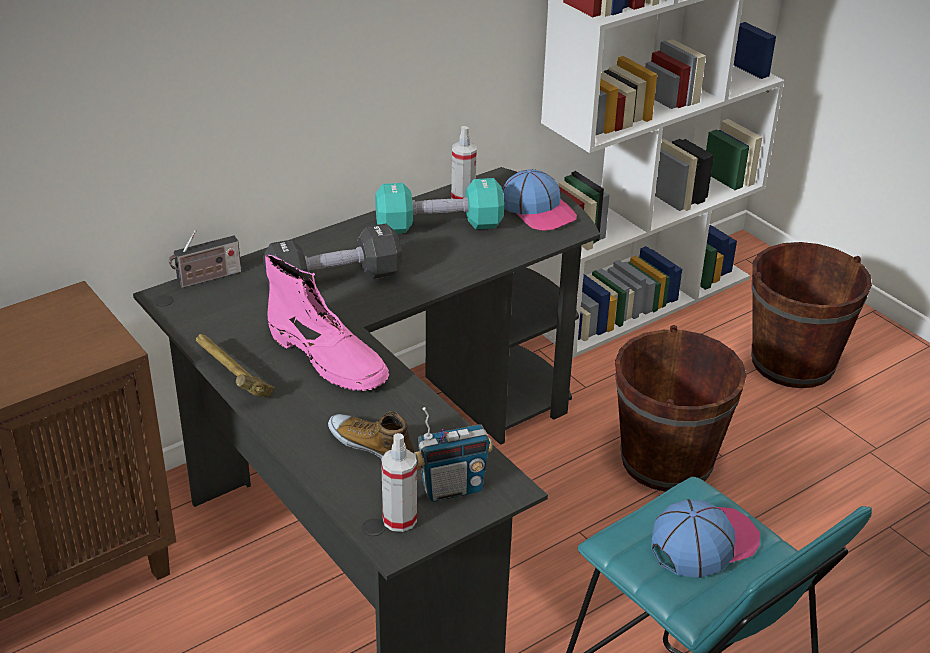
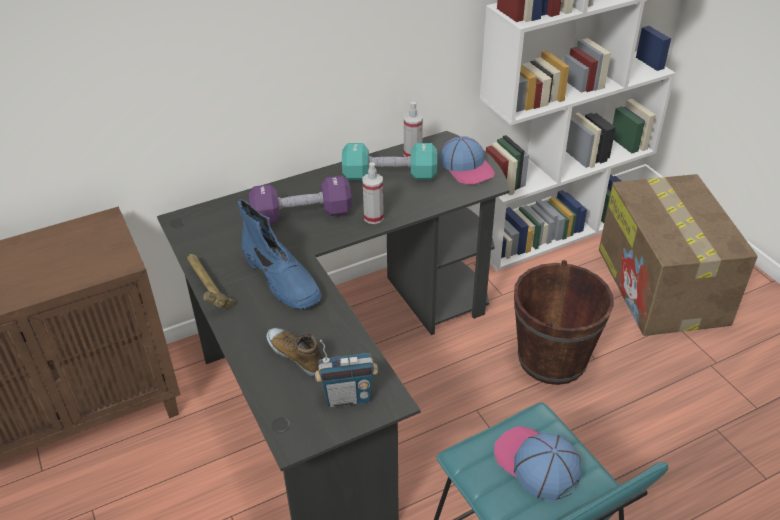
camera: 10 degrees right, 5 degrees up
radio [169,230,241,288] -> none
black dumbbell [263,223,402,286] -> purple dumbbell [249,176,352,224]
pink boot [265,255,389,391] -> blue boot [238,199,322,309]
spray bottle [381,433,417,532] -> spray bottle moved to [362,162,384,224]
cap [651,499,760,578] -> cap turned 105 degrees counterclockwise [494,426,581,501]
brown bucket [751,242,872,388] -> cardboard box [599,174,758,336]

